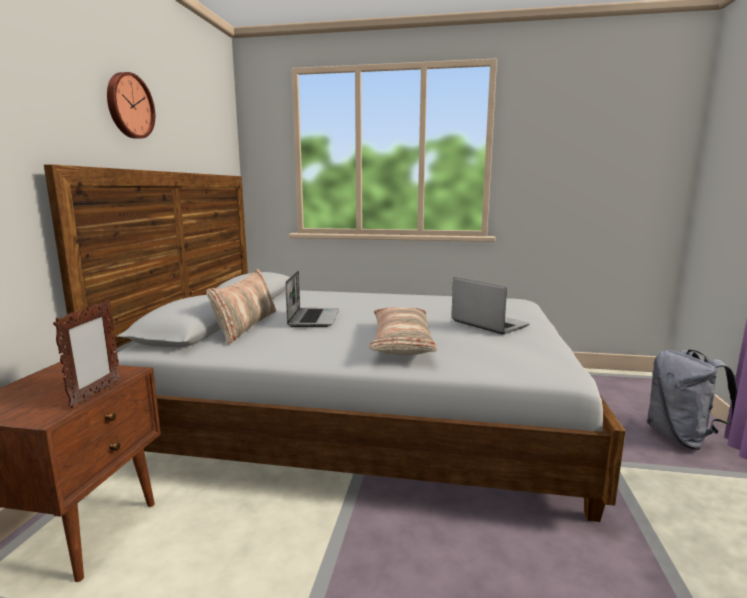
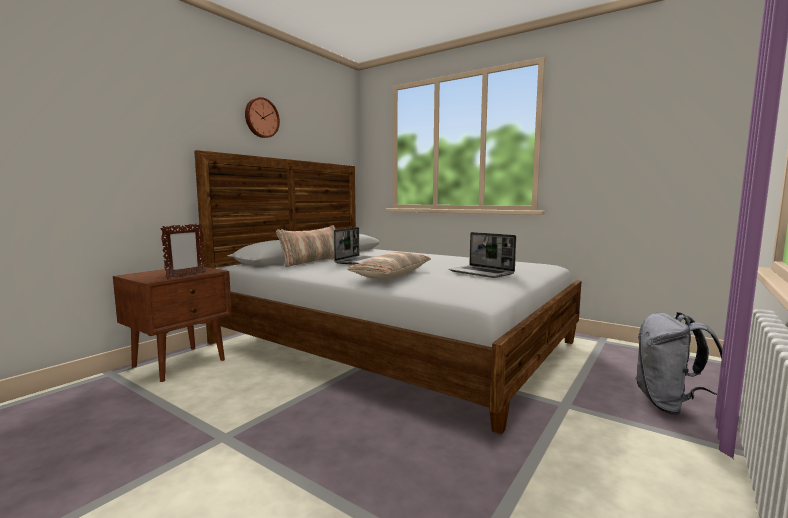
camera: 25 degrees right, 5 degrees down
laptop [451,277,530,334] -> laptop turned 150 degrees clockwise [449,232,516,278]

